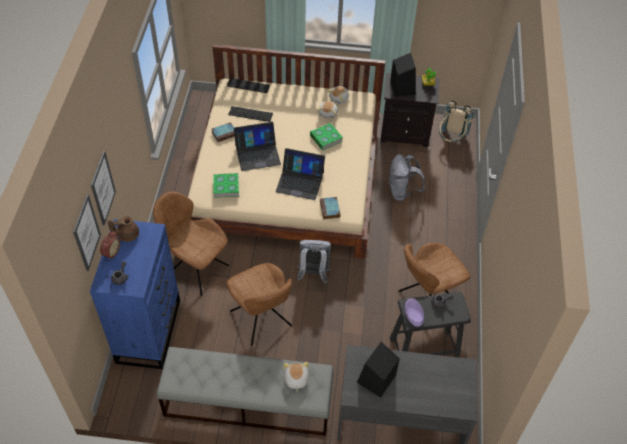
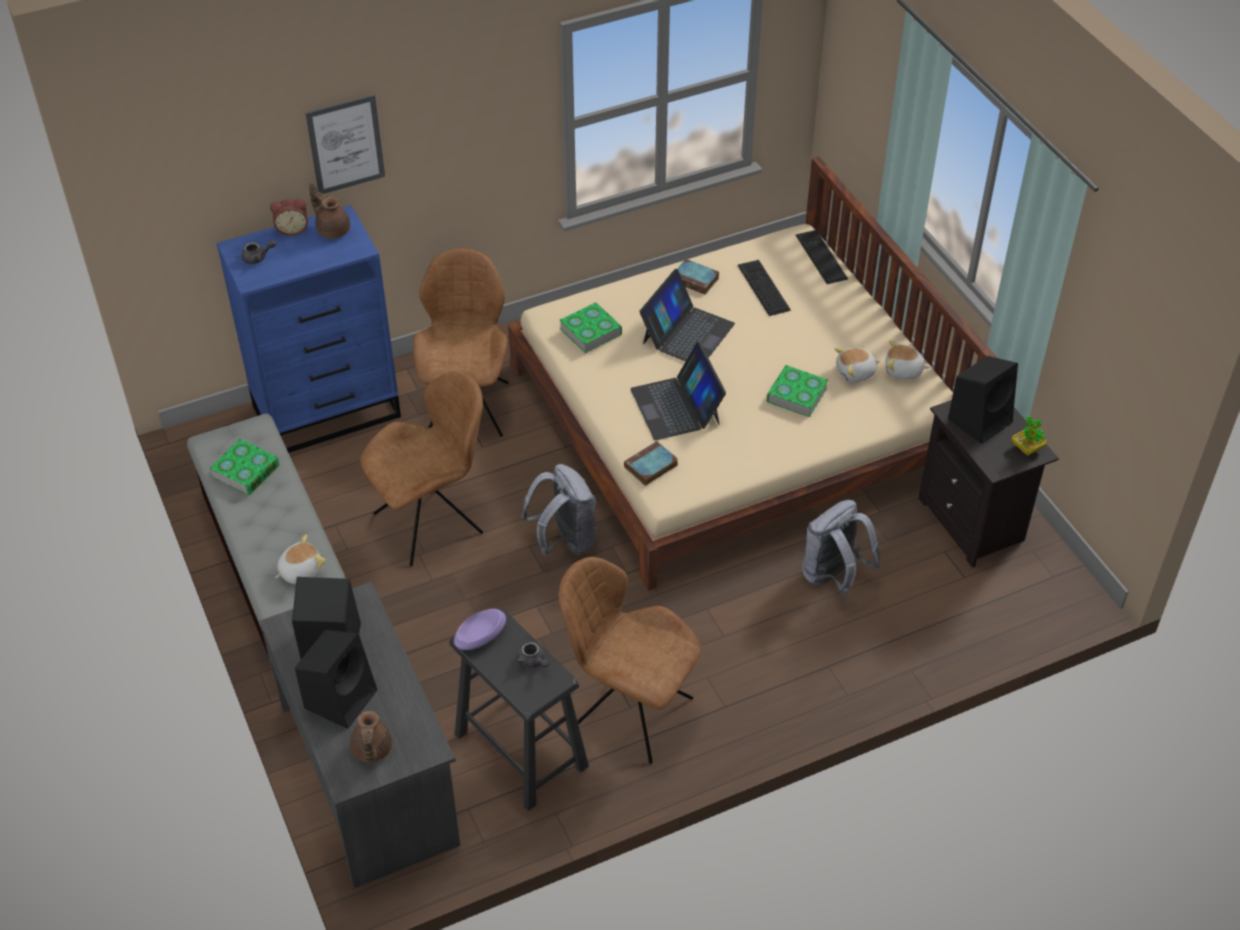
camera: 60 degrees right, 5 degrees down
picture [73,194,101,271] -> none
brown chair [227,263,292,346] -> brown chair turned 150 degrees counterclockwise [360,371,483,566]
laptop [234,122,281,171] -> laptop turned 105 degrees counterclockwise [639,269,735,361]
beige backpack [439,101,473,142] -> none
none -> book [209,439,280,495]
none -> black speaker [295,630,377,729]
none -> brown teapot [350,711,392,763]

